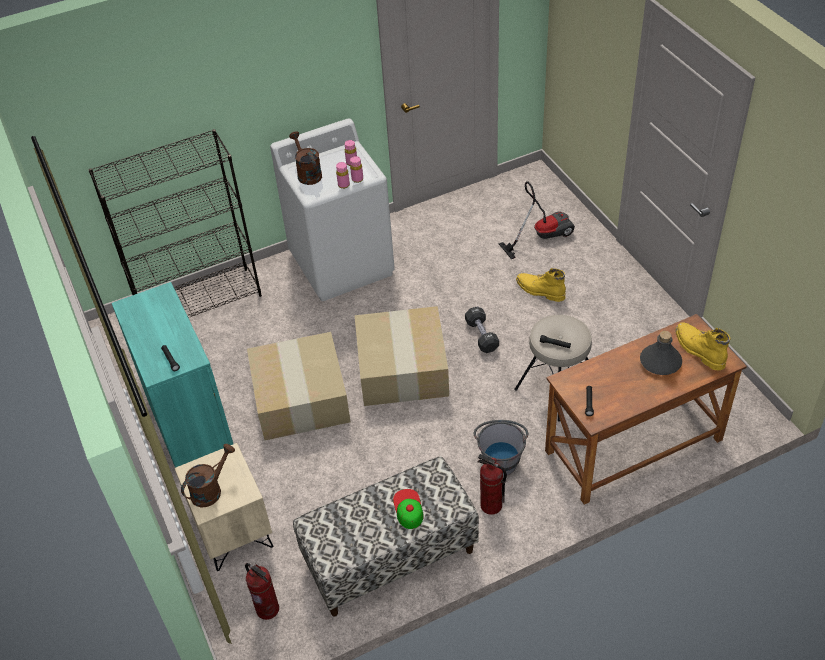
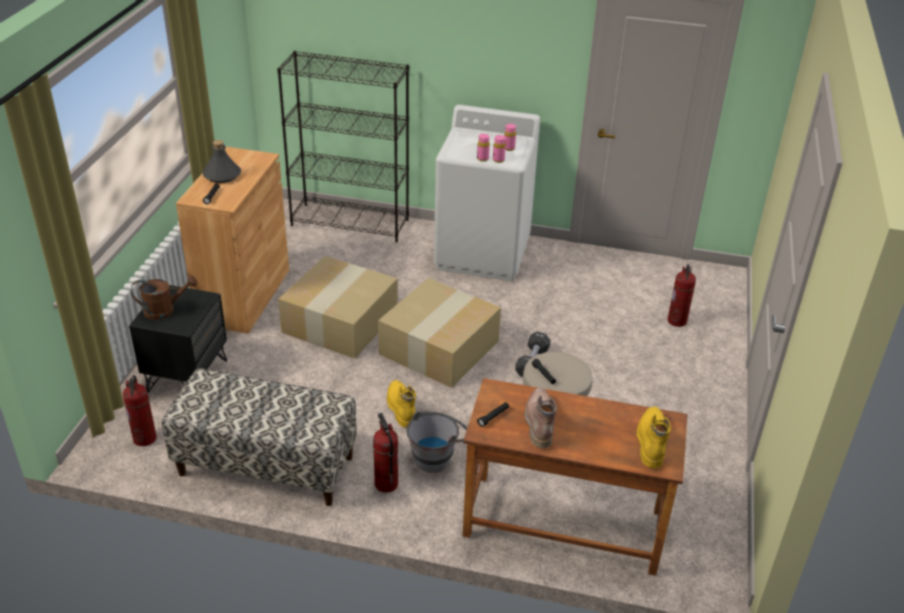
camera: 35 degrees right, 10 degrees down
turquoise cabinet [112,282,233,468] -> brown cabinet [176,147,289,334]
beige nightstand [175,443,273,571] -> black nightstand [129,285,227,393]
brown watering can [289,131,322,185] -> none
cap [393,489,424,529] -> none
vacuum cleaner [499,181,575,260] -> fire extinguisher [667,264,696,327]
yellow boot [516,268,566,302] -> yellow boot moved to [387,380,416,428]
grey bottle [640,331,682,375] -> grey bottle moved to [202,140,241,183]
none -> brown boot [524,388,557,449]

